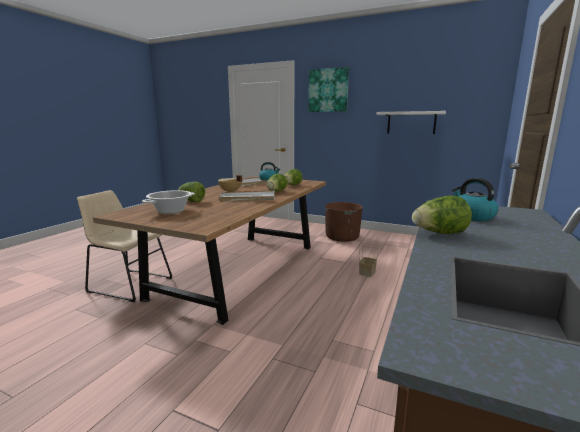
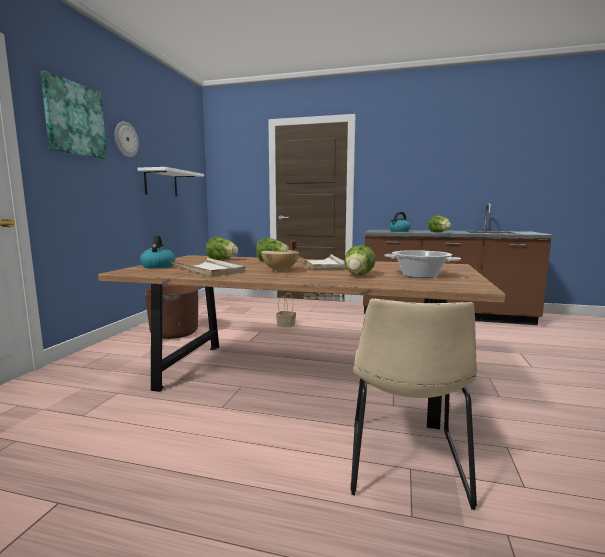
camera: 100 degrees left, 5 degrees down
none -> wall clock [115,121,139,158]

